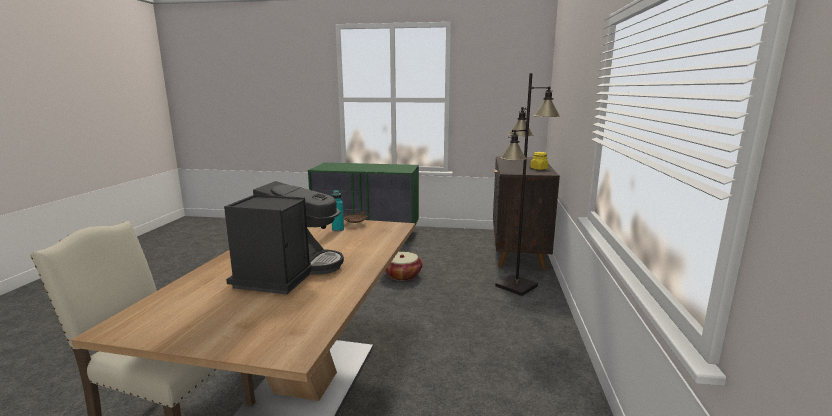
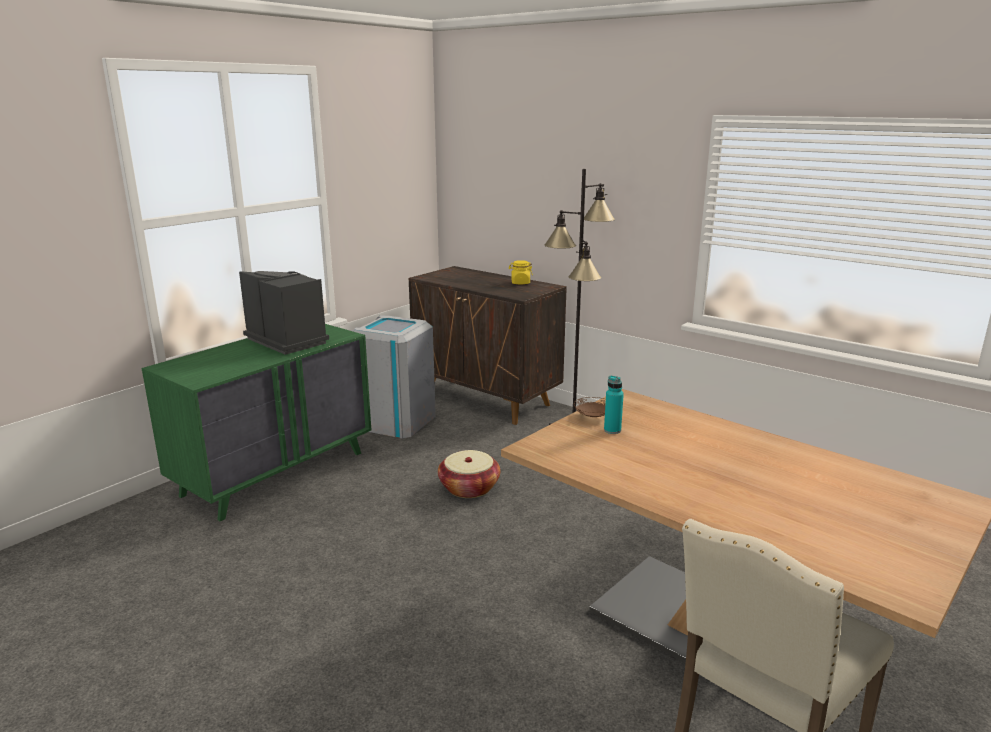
camera: 60 degrees left, 5 degrees up
coffee machine [224,181,344,295] -> coffee machine moved to [239,271,329,355]
none -> grey trash can [352,315,436,439]

